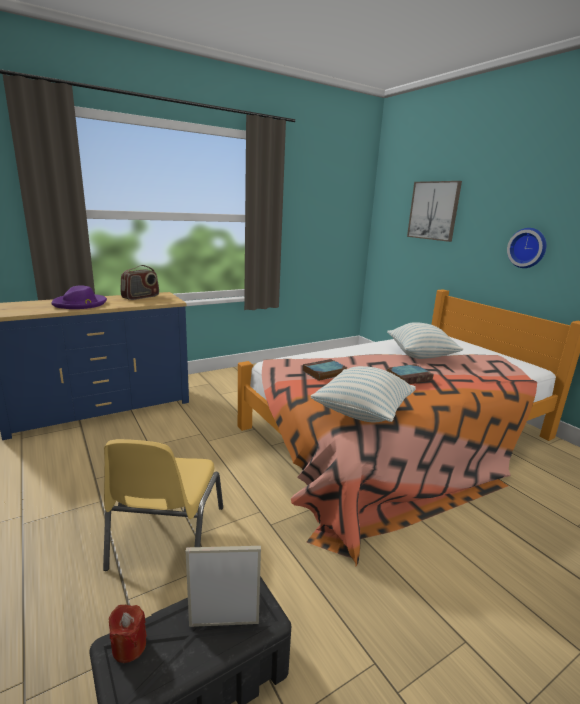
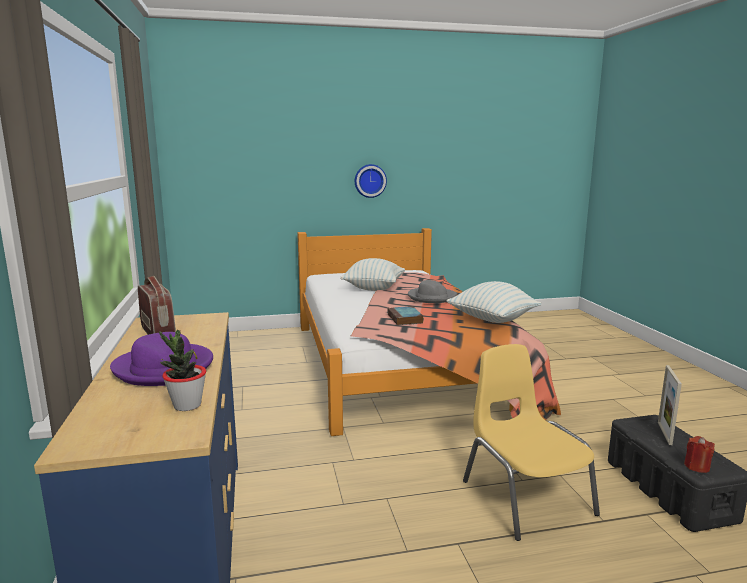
camera: 70 degrees left, 5 degrees down
yellow chair [103,439,223,571] -> yellow chair turned 135 degrees counterclockwise [463,344,600,541]
book [387,364,433,384] -> grey hat [408,280,457,303]
picture [407,181,462,242] -> none
none -> potted plant [159,330,206,411]

